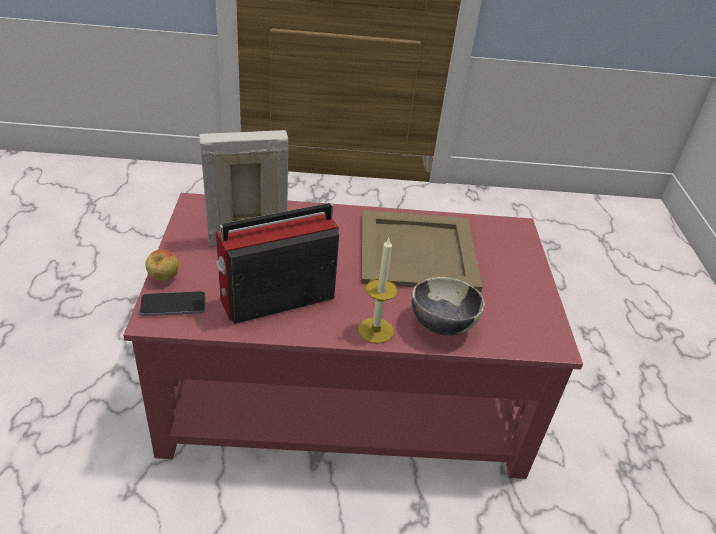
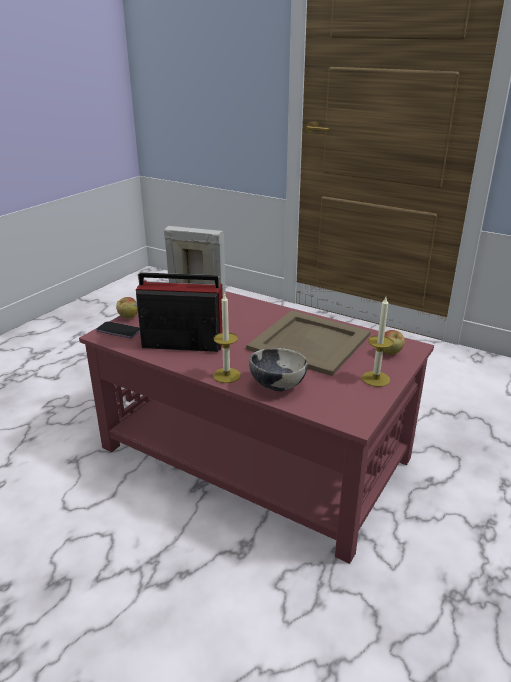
camera: 35 degrees right, 10 degrees down
none -> candle [362,297,393,387]
none -> apple [383,330,405,355]

